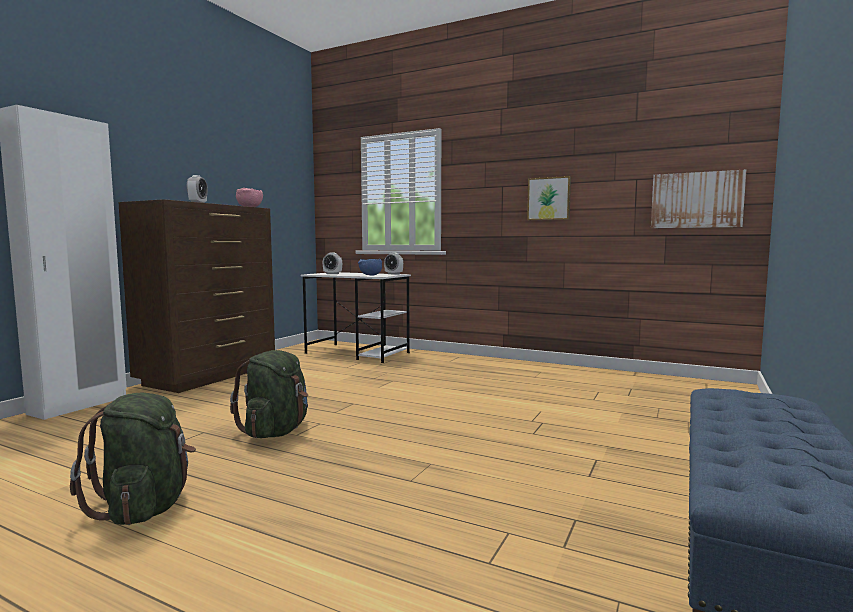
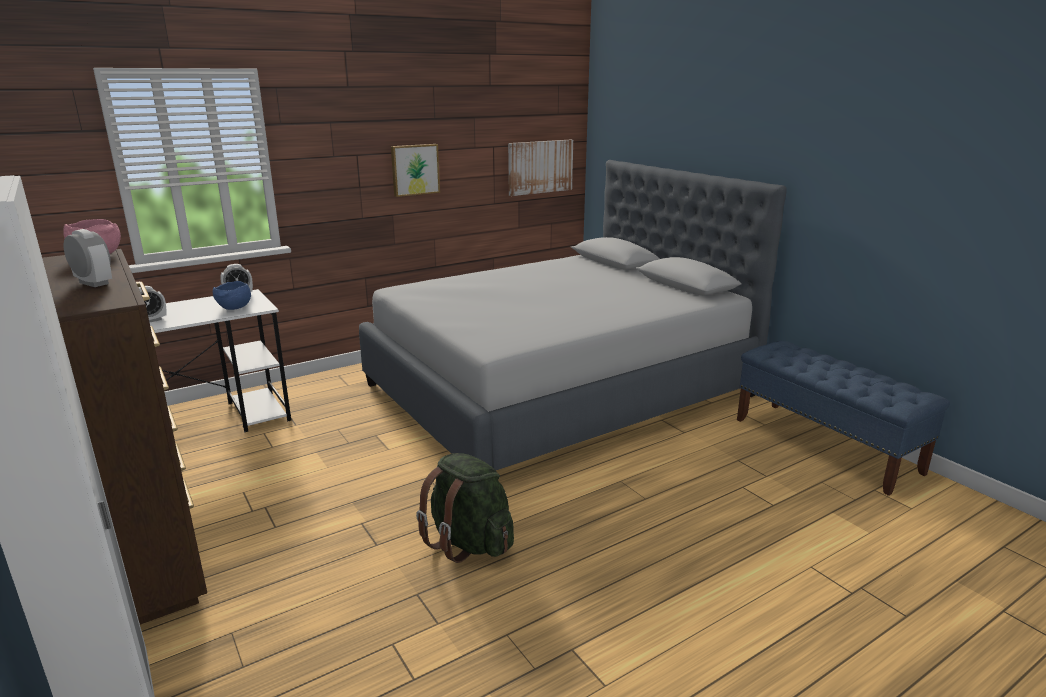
camera: 60 degrees left, 15 degrees up
green backpack [70,393,196,525] -> none
none -> grey bed [359,160,787,470]

